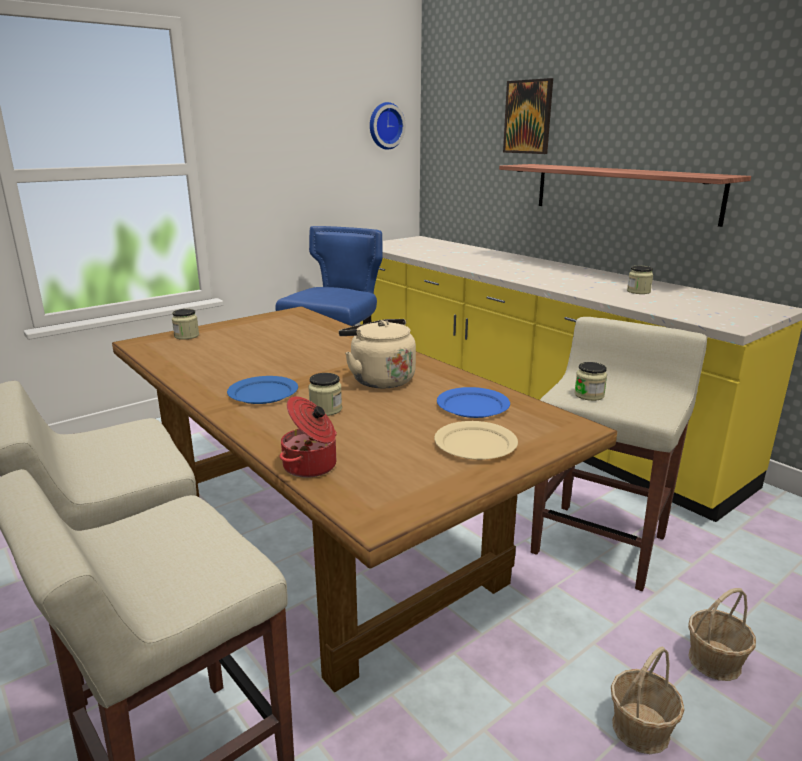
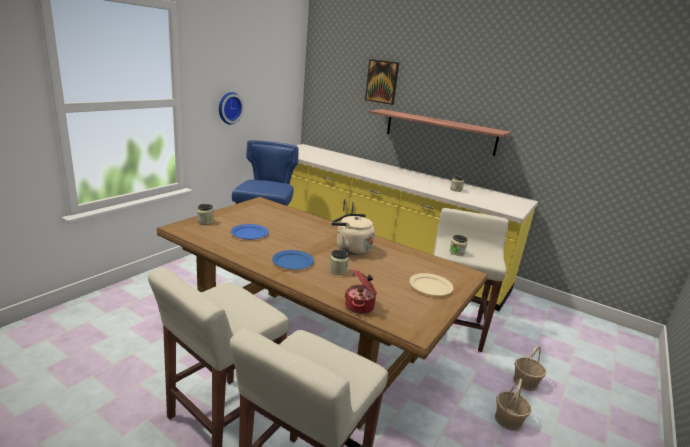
camera: 20 degrees left, 0 degrees up
wall clock [370,102,406,150] -> wall clock moved to [219,92,244,125]
blue plate [437,387,510,418] -> blue plate moved to [231,224,269,240]

